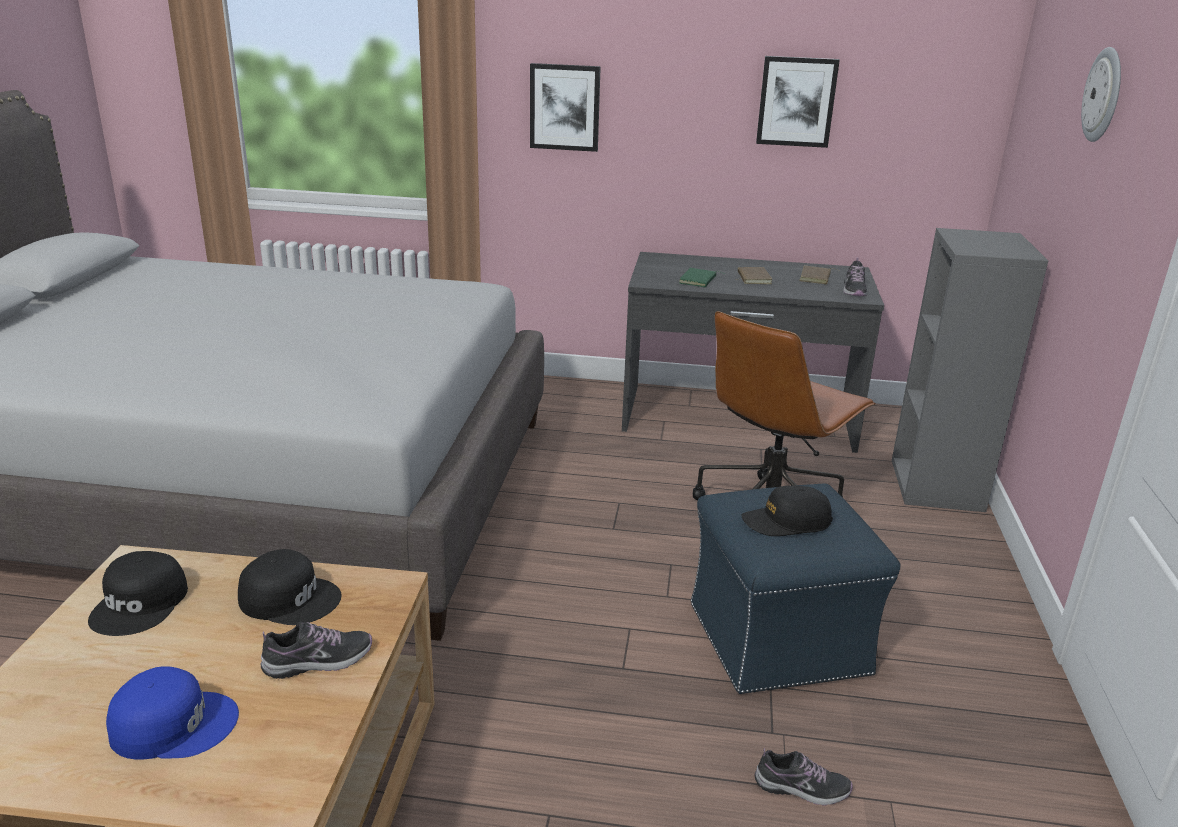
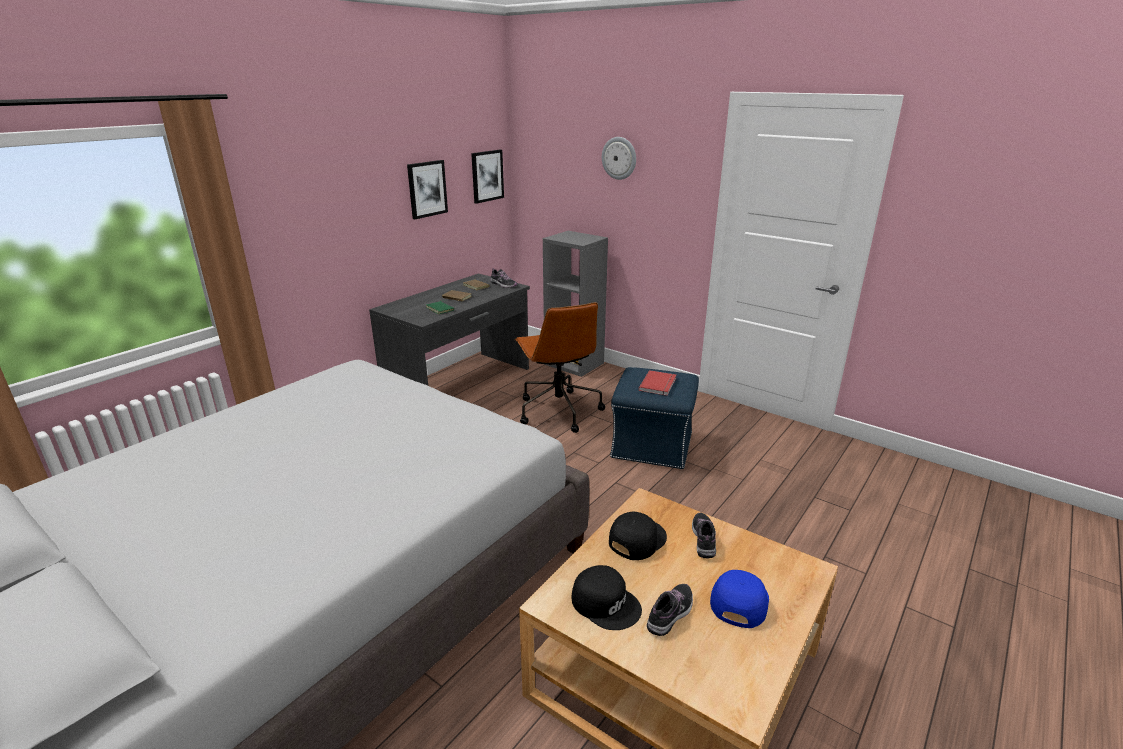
camera: 60 degrees left, 0 degrees up
picture [530,63,601,152] -> picture moved to [471,150,504,204]
black cap [741,486,833,536] -> red book [638,370,676,396]
shoe [755,748,853,805] -> shoe moved to [647,584,693,636]

